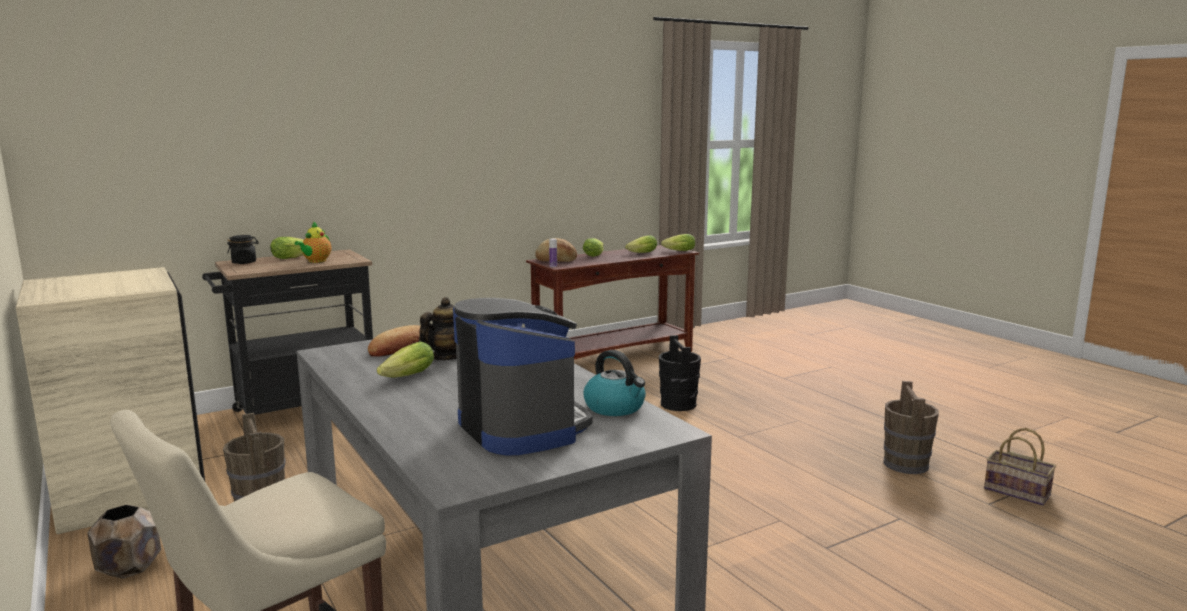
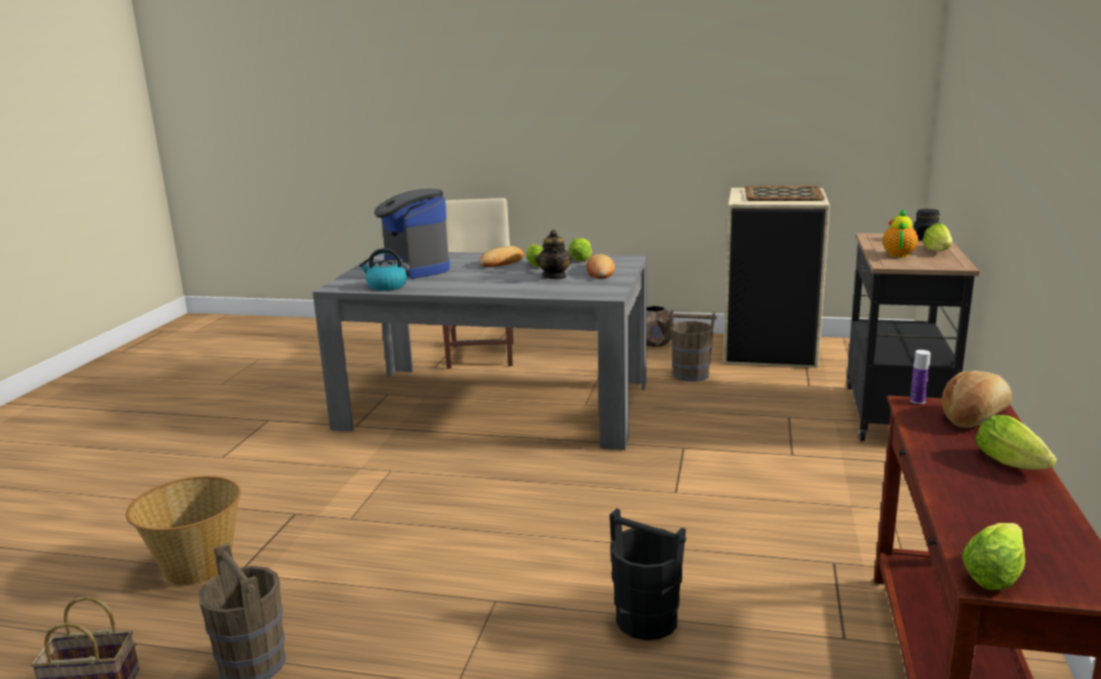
camera: 135 degrees right, 5 degrees up
teapot [294,221,331,263] -> teapot turned 45 degrees clockwise [883,208,918,258]
coffee machine [453,298,592,455] -> coffee machine turned 45 degrees clockwise [373,189,450,279]
lettuce [625,235,657,253] -> lettuce moved to [568,238,592,262]
none -> basket [126,476,241,586]
none -> bread [479,246,524,267]
none -> tray [745,185,825,201]

